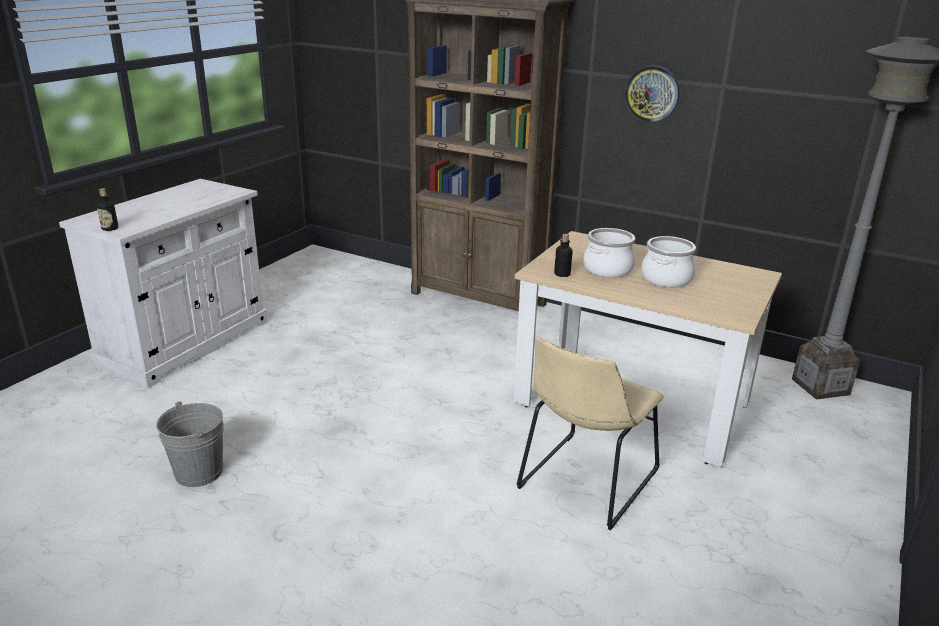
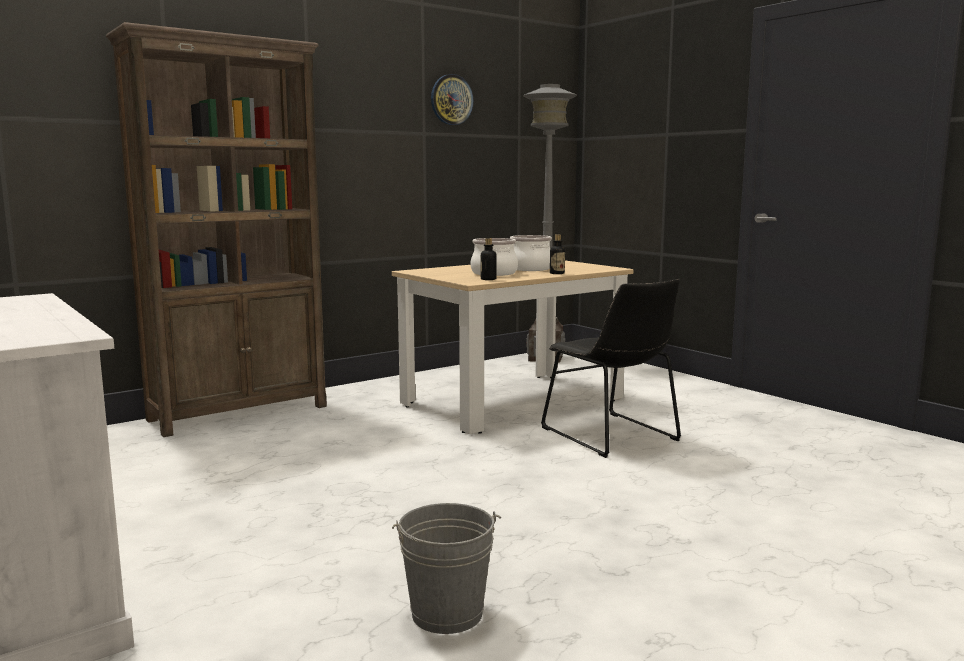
camera: 65 degrees left, 15 degrees down
bottle [97,188,118,231] -> bottle moved to [550,234,565,274]
beige chair [516,336,664,531] -> black chair [541,279,681,458]
wall clock [625,65,680,122] -> wall clock moved to [431,74,473,125]

